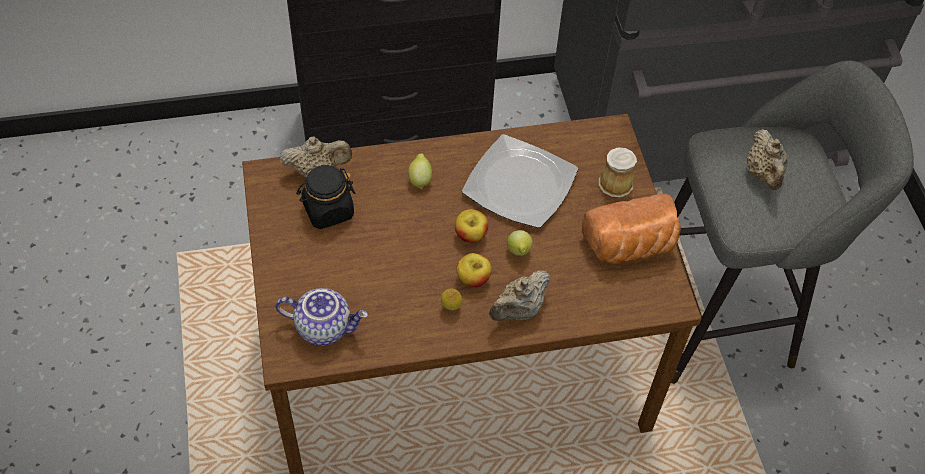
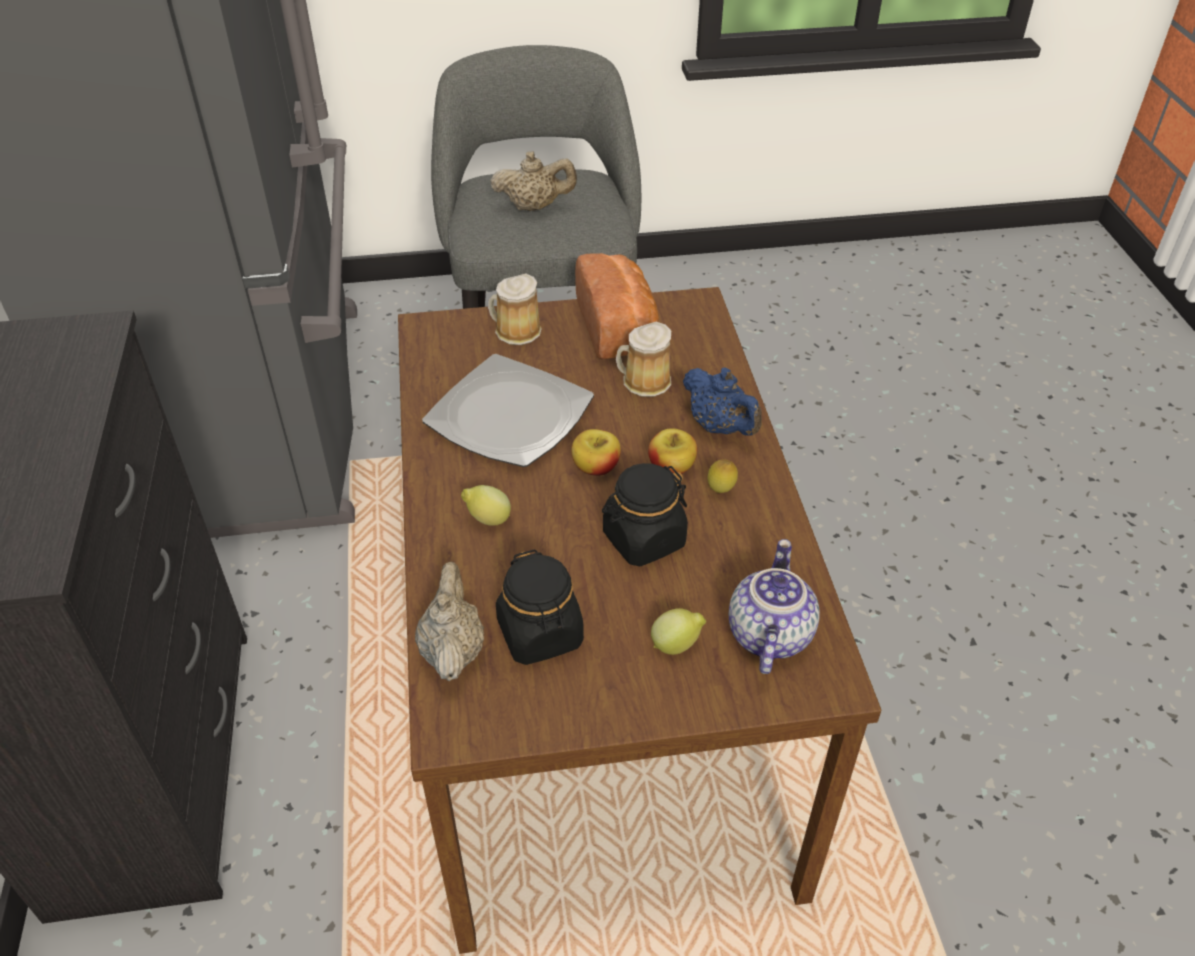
camera: 85 degrees left, 10 degrees down
beige teapot [489,270,550,321] -> blue teapot [683,367,762,436]
lemon [507,230,533,256] -> lemon moved to [651,608,706,655]
none -> black jar [602,463,688,566]
none -> mug [616,322,671,397]

